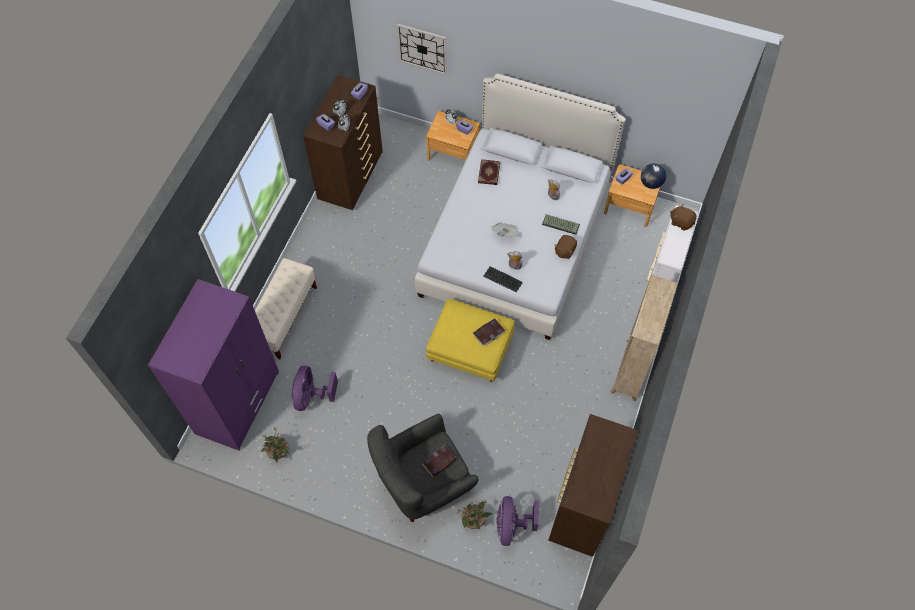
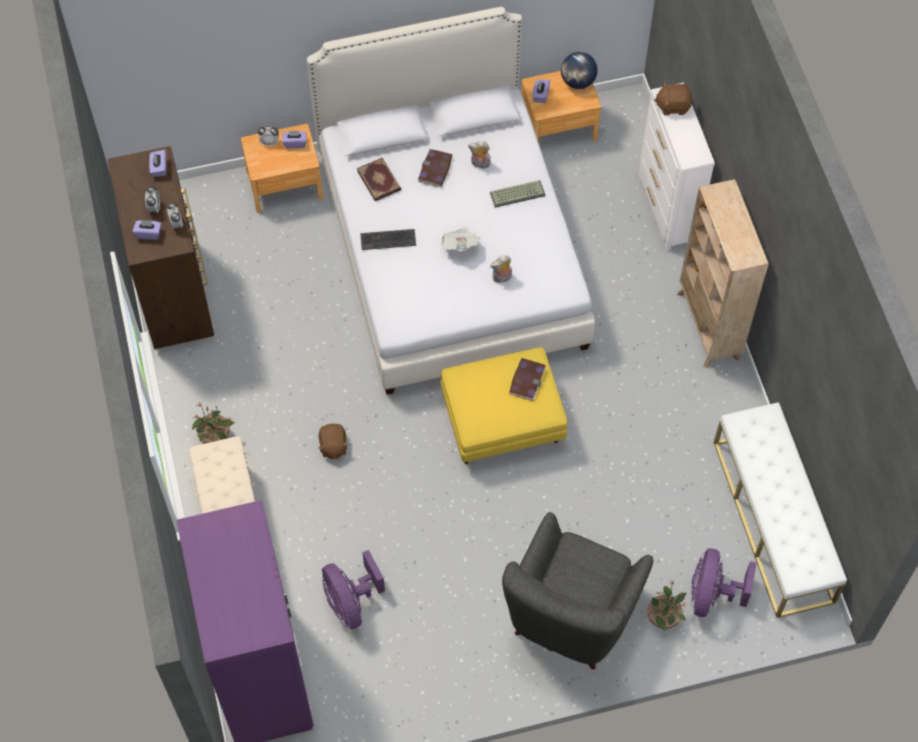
camera: 35 degrees left, 0 degrees up
potted plant [261,428,290,462] -> potted plant moved to [192,402,235,443]
wall clock [397,24,447,75] -> none
book [422,445,457,477] -> book moved to [418,149,452,188]
keyboard [484,266,523,292] -> keyboard moved to [360,229,416,250]
purple fan [496,496,539,546] -> purple fan turned 45 degrees clockwise [691,548,757,617]
brown dresser [548,414,638,557] -> white bench [714,402,847,618]
brown plush toy [555,235,577,259] -> brown plush toy moved to [319,424,348,460]

